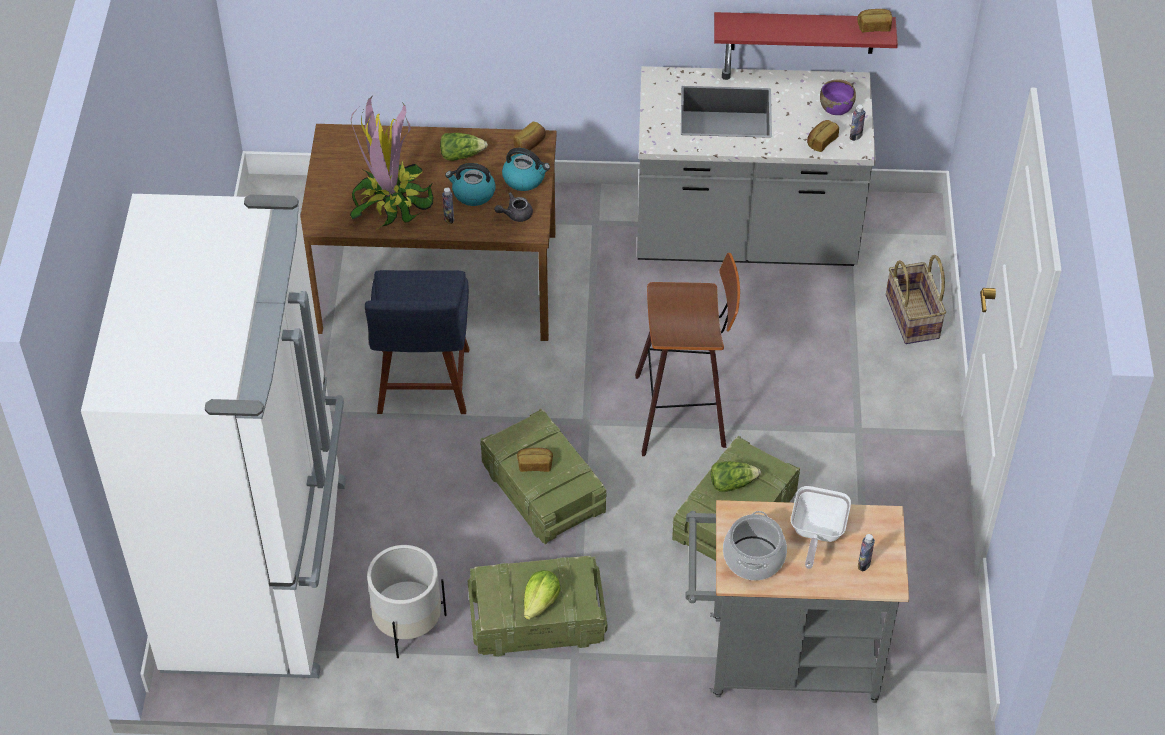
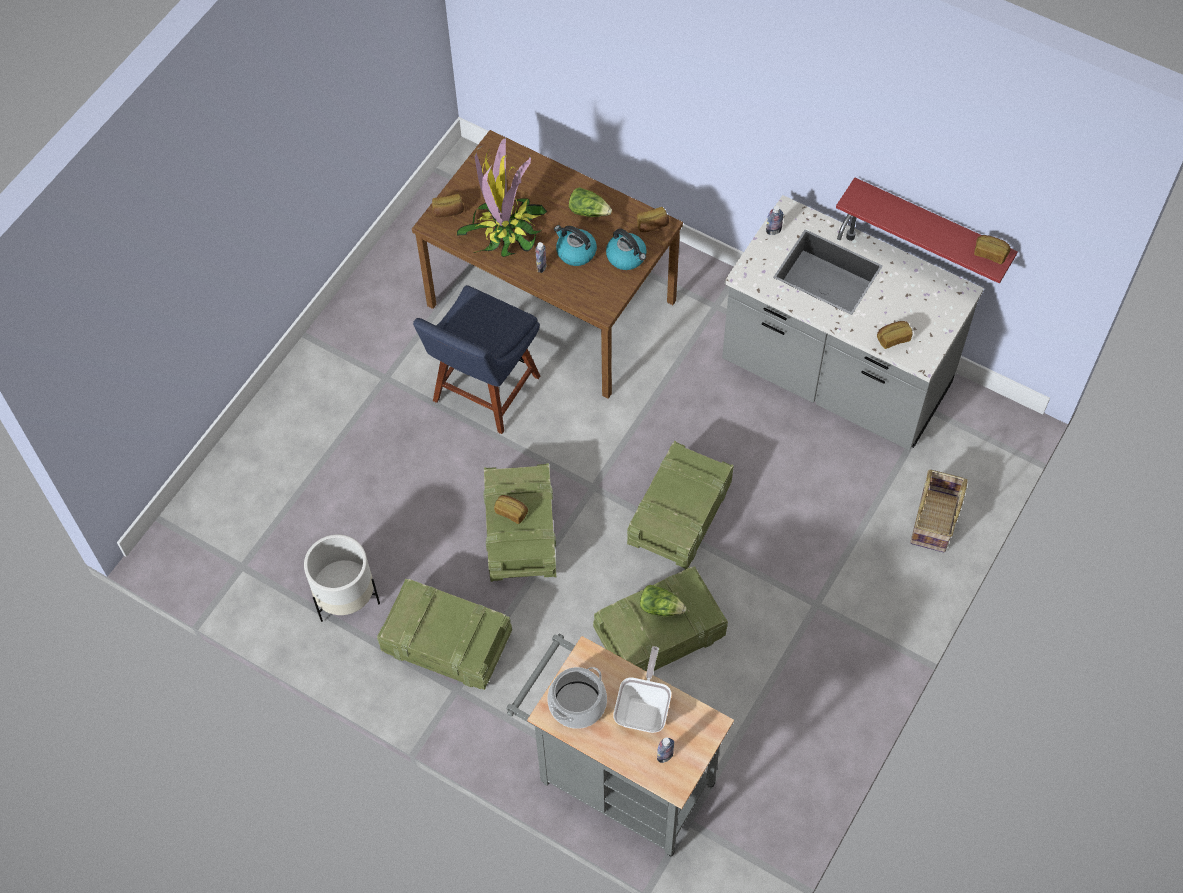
camera: 30 degrees right, 10 degrees up
white fridge [81,194,346,678] -> none
grey teapot [494,192,533,222] -> none
lettuce [524,570,561,620] -> none
stool [635,253,740,456] -> crate [627,441,734,569]
frying pan [791,486,851,569] -> frying pan turned 150 degrees clockwise [613,646,671,733]
purple bowl [820,79,856,115] -> none
bottle [850,104,866,141] -> bottle moved to [766,205,784,235]
none -> bread [432,194,464,218]

